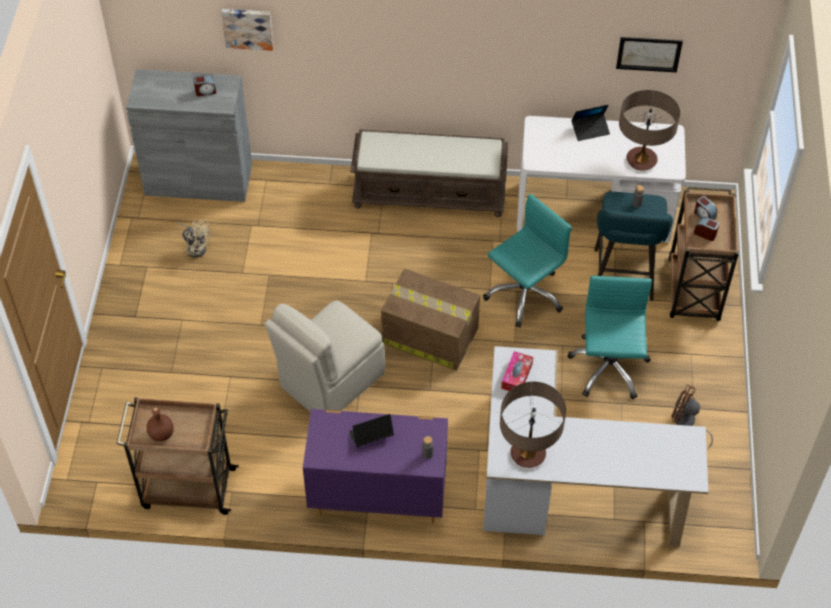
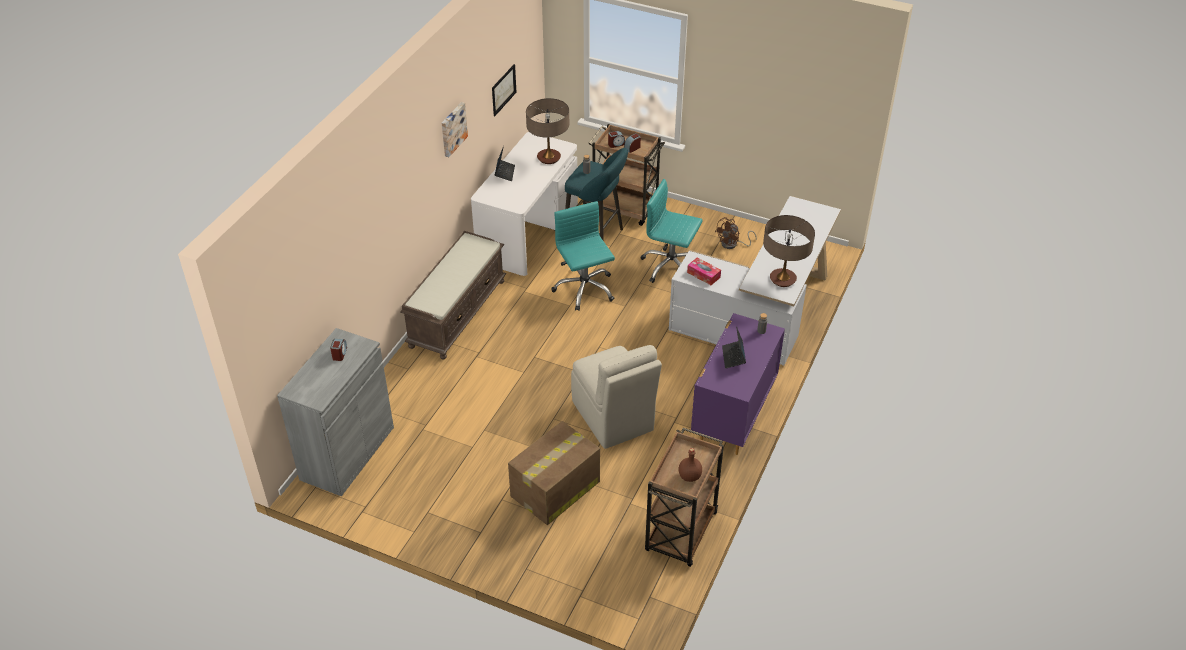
camera: 70 degrees left, 10 degrees down
beige fan [178,220,211,258] -> none
picture [221,9,274,51] -> picture moved to [442,102,468,157]
cardboard box [381,269,480,371] -> cardboard box moved to [508,421,600,525]

